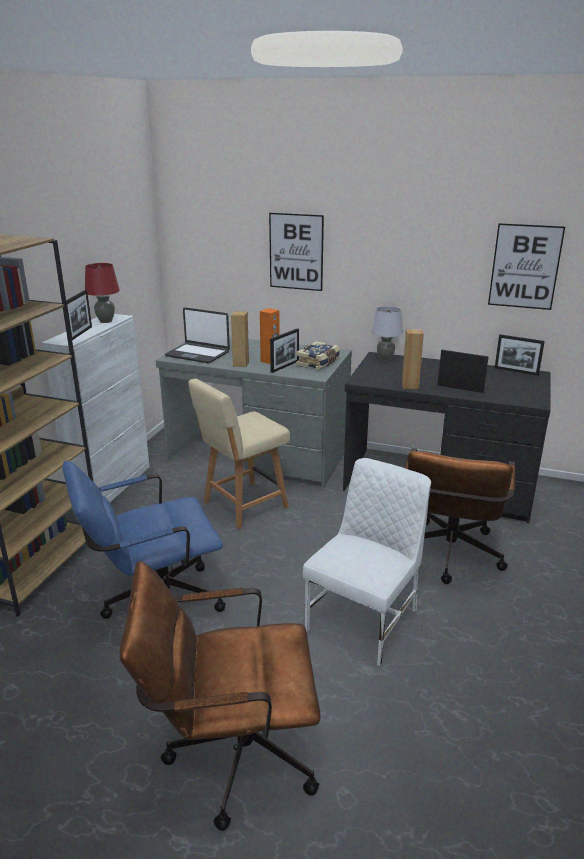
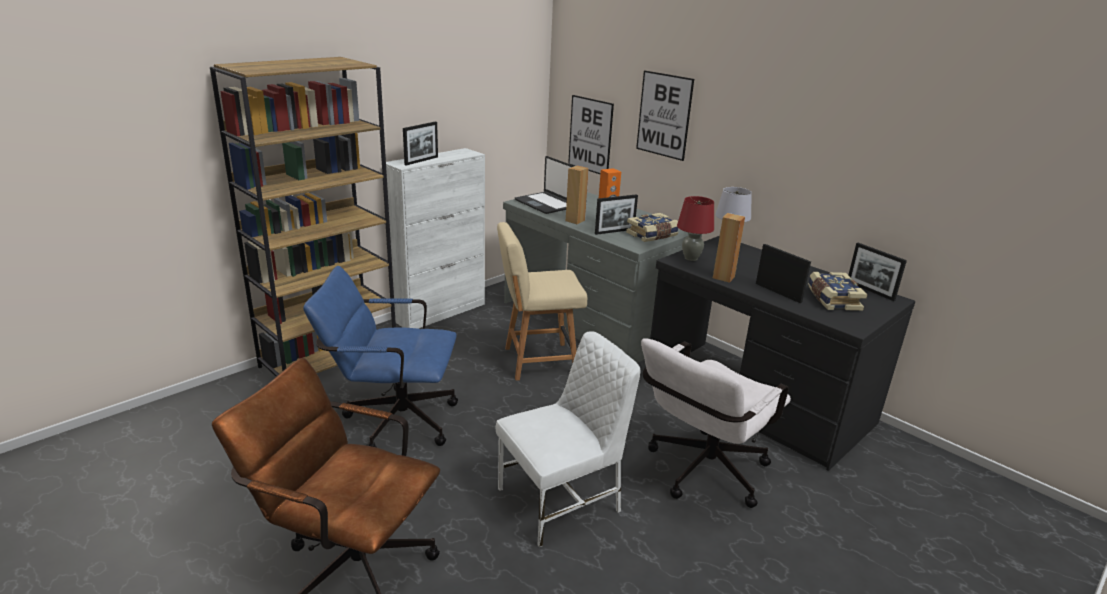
camera: 25 degrees right, 0 degrees up
red table lamp [85,263,120,323] -> red table lamp moved to [677,196,714,261]
brown office chair [405,448,515,584] -> white office chair [641,338,791,508]
picture [488,223,565,310] -> picture moved to [568,95,614,174]
none -> book [808,272,867,311]

